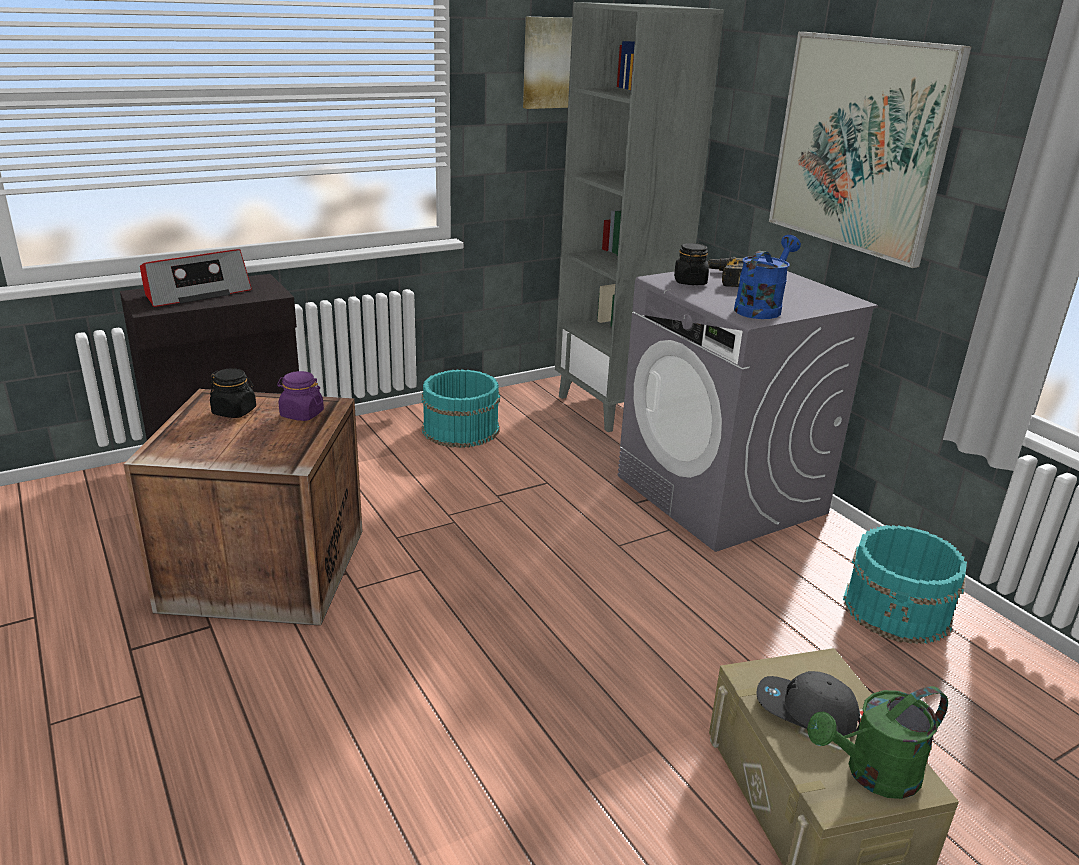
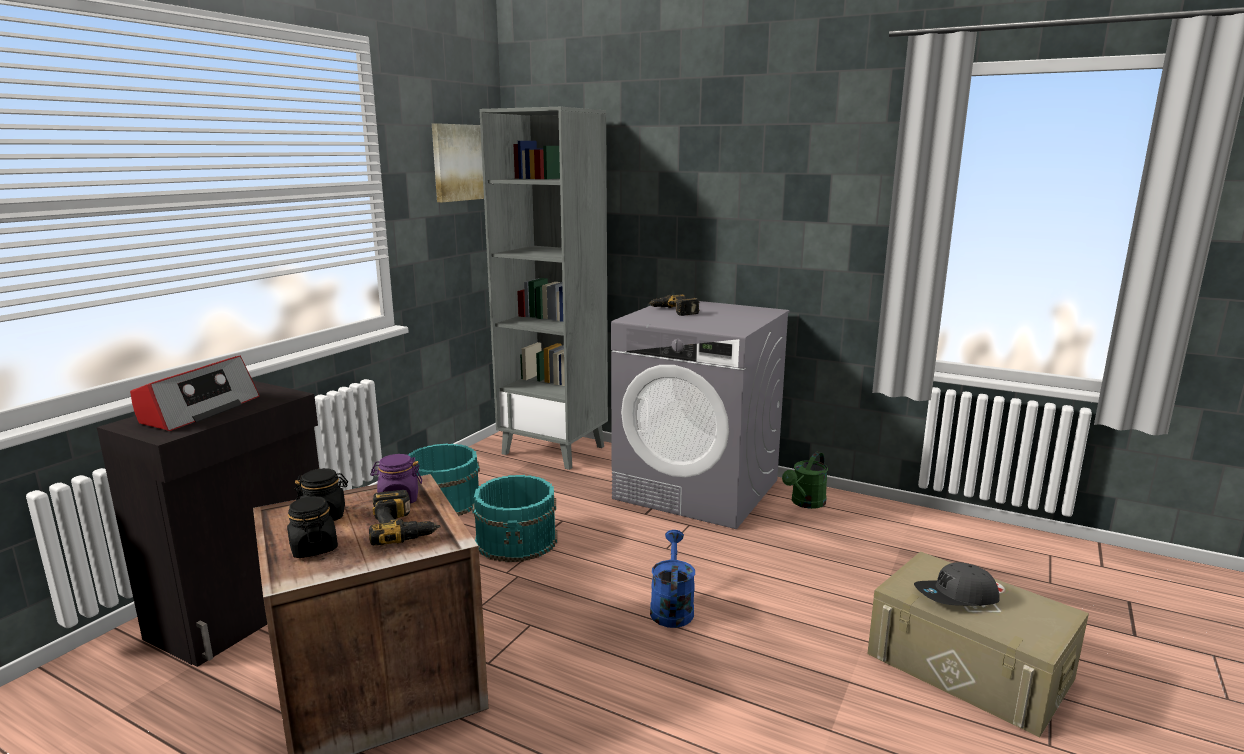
camera: 30 degrees left, 10 degrees down
black jar [674,243,709,285] -> black jar moved to [287,496,338,558]
blue watering can [734,235,801,319] -> blue watering can moved to [650,530,695,628]
picture [769,32,972,268] -> none
green watering can [807,686,948,799] -> green watering can moved to [782,452,828,509]
turquoise bucket [843,525,967,644] -> turquoise bucket moved to [472,475,557,562]
none -> power drill [369,490,440,545]

